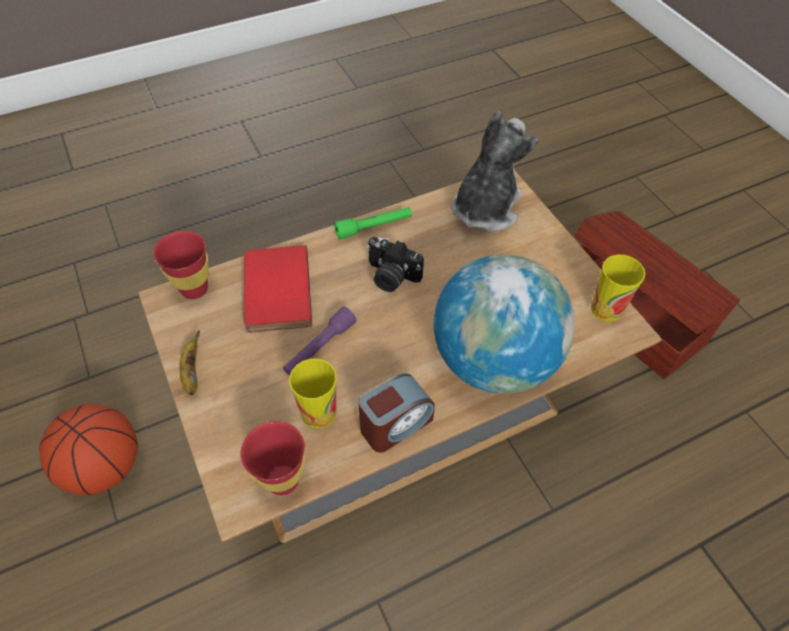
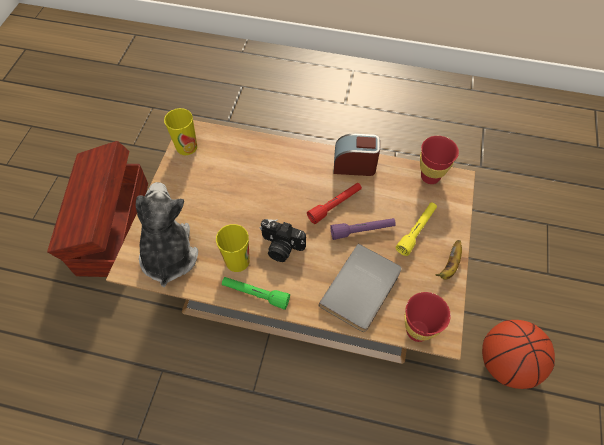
camera: 140 degrees left, 5 degrees up
red book [243,245,312,333] -> grey book [319,244,402,332]
cup [289,358,337,429] -> cup moved to [216,224,250,272]
camera [366,237,424,292] -> camera turned 135 degrees clockwise [260,219,306,262]
globe [434,254,575,394] -> none
plush toy [451,111,539,232] -> plush toy turned 105 degrees clockwise [136,182,198,287]
none -> red flashlight [307,183,362,224]
none -> yellow flashlight [396,203,437,256]

